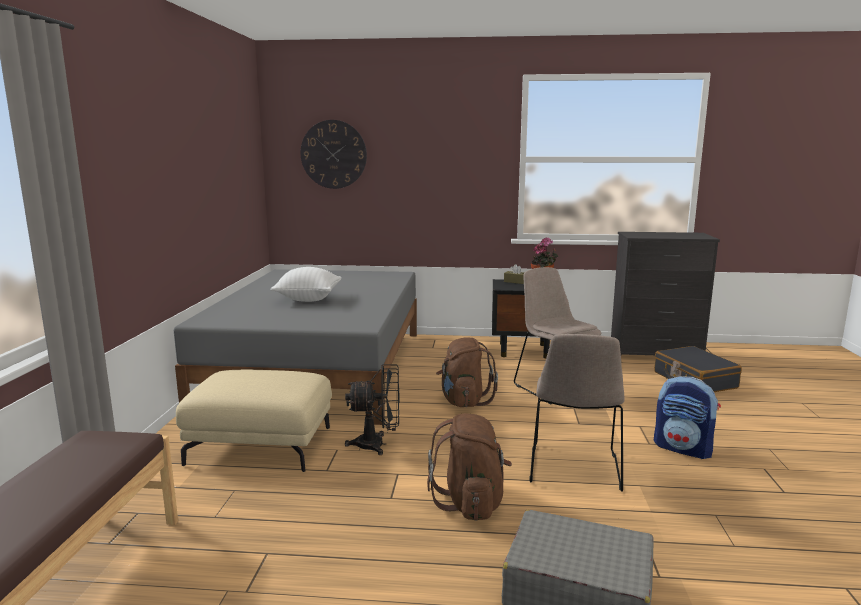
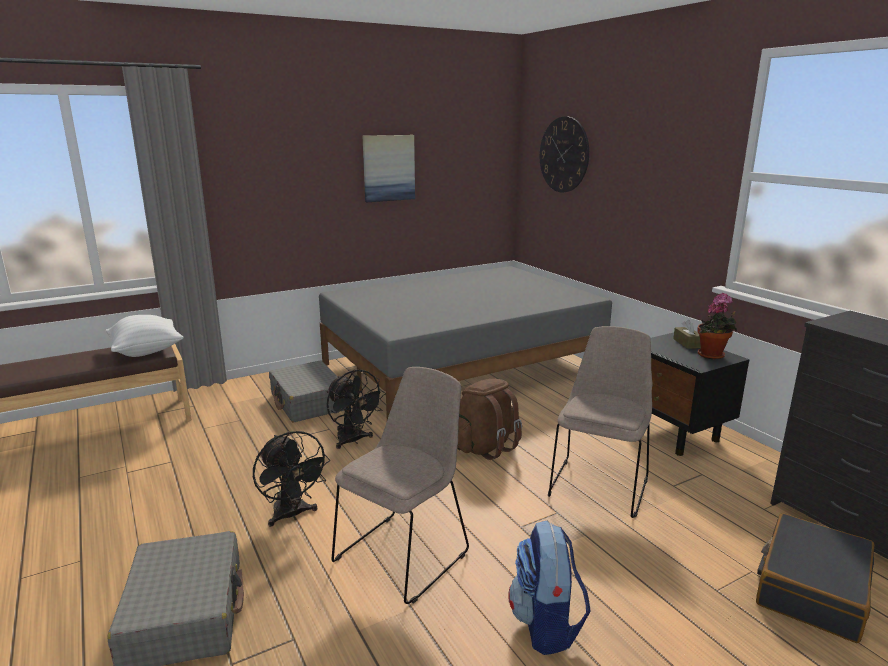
camera: 55 degrees right, 5 degrees up
beige ottoman [176,370,332,472] -> grey suitcase [269,360,344,423]
white pillow [270,267,342,302] -> white pillow moved to [106,315,183,357]
brown backpack [427,413,512,521] -> black fan [253,431,330,527]
beige chair [529,334,625,492] -> beige chair turned 150 degrees clockwise [331,367,469,604]
none -> picture [362,135,415,202]

